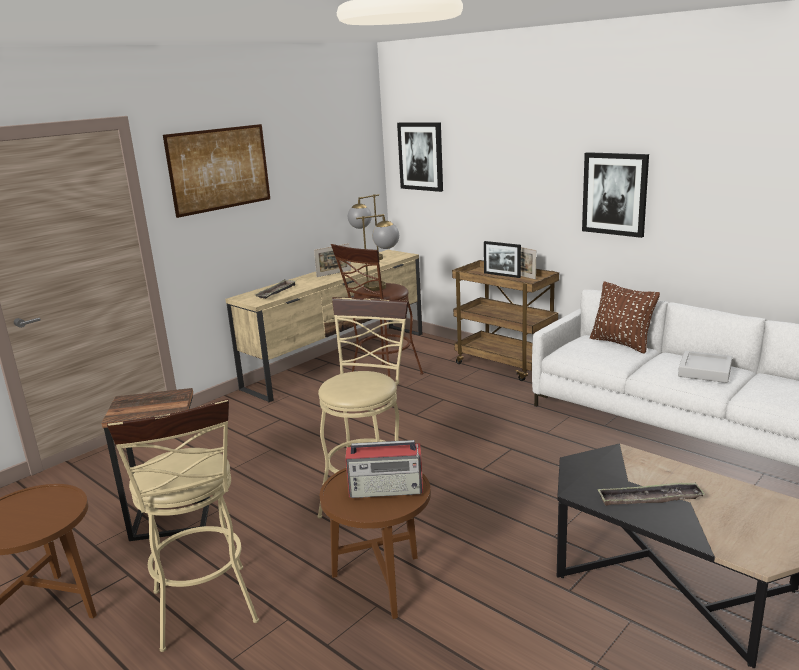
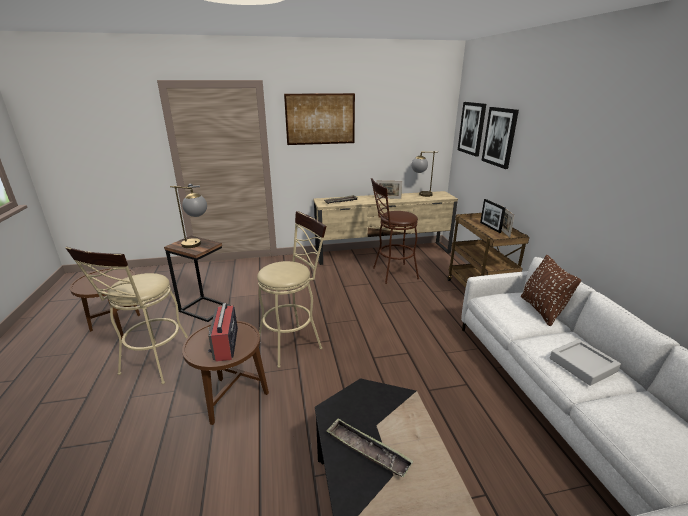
camera: 35 degrees right, 5 degrees up
radio [345,440,423,498] -> radio turned 45 degrees clockwise [208,303,238,362]
table lamp [356,214,399,291] -> table lamp moved to [170,186,207,248]
picture [582,152,649,238] -> picture moved to [482,107,519,169]

